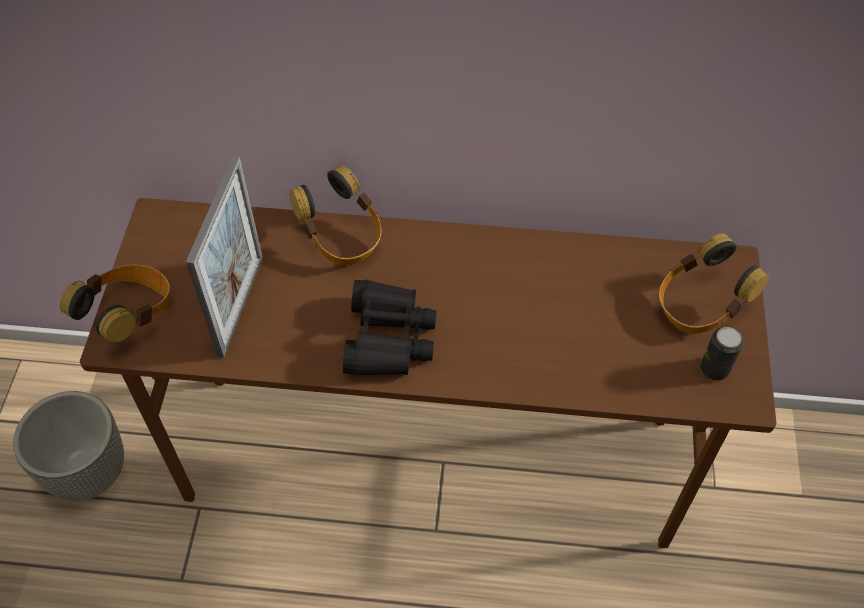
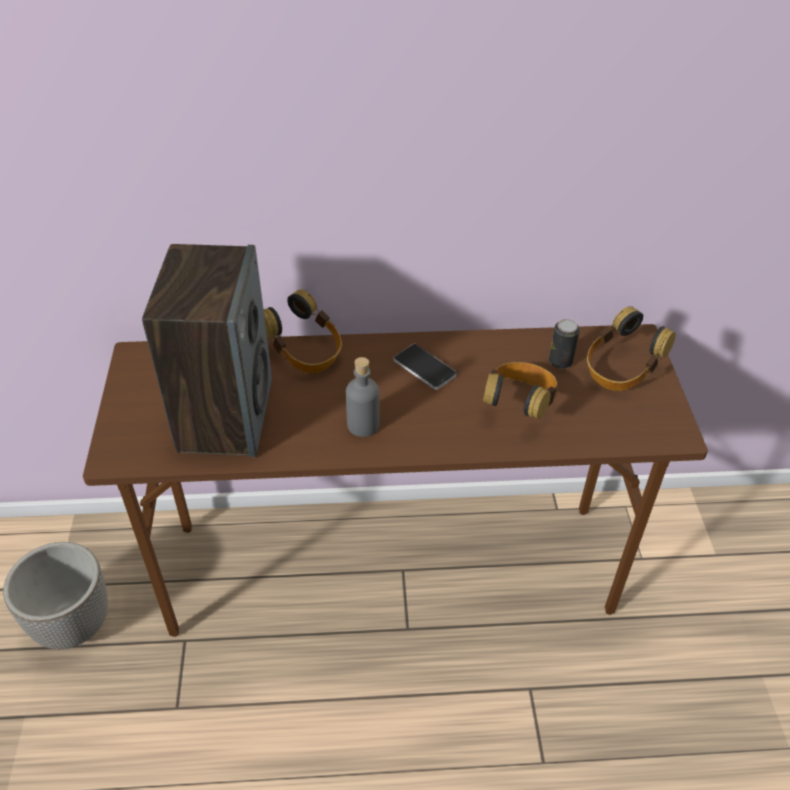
camera: 10 degrees left, 10 degrees down
headphones [60,264,170,343] -> headphones moved to [483,362,558,419]
picture frame [186,156,263,358] -> speaker [142,244,272,457]
black binoculars [343,280,437,376] -> grey bottle [346,357,380,437]
can [700,327,744,380] -> can moved to [549,319,580,369]
none -> phone [393,344,457,390]

